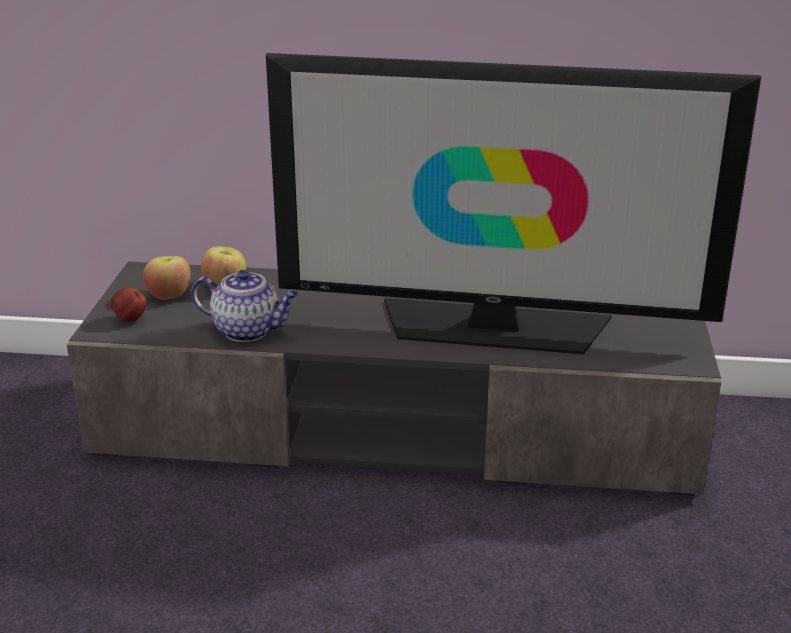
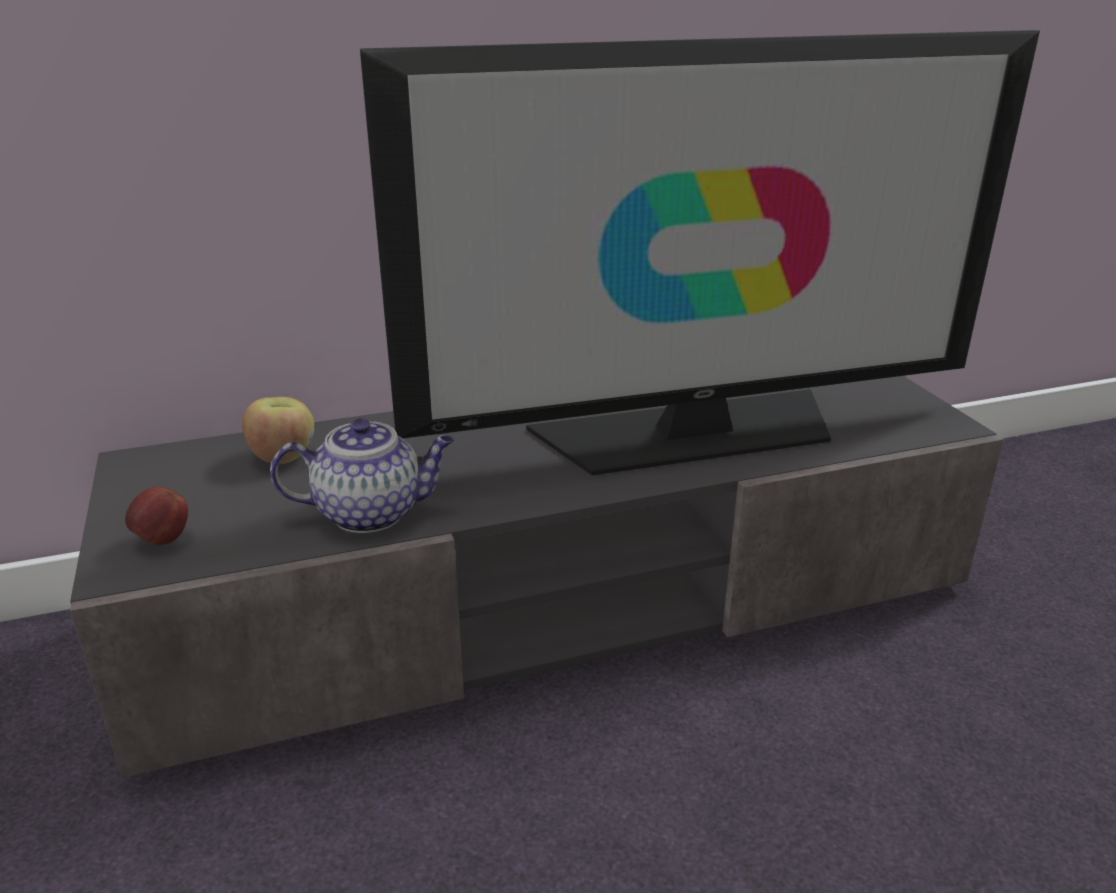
camera: 25 degrees left, 0 degrees up
apple [143,256,191,299] -> none

